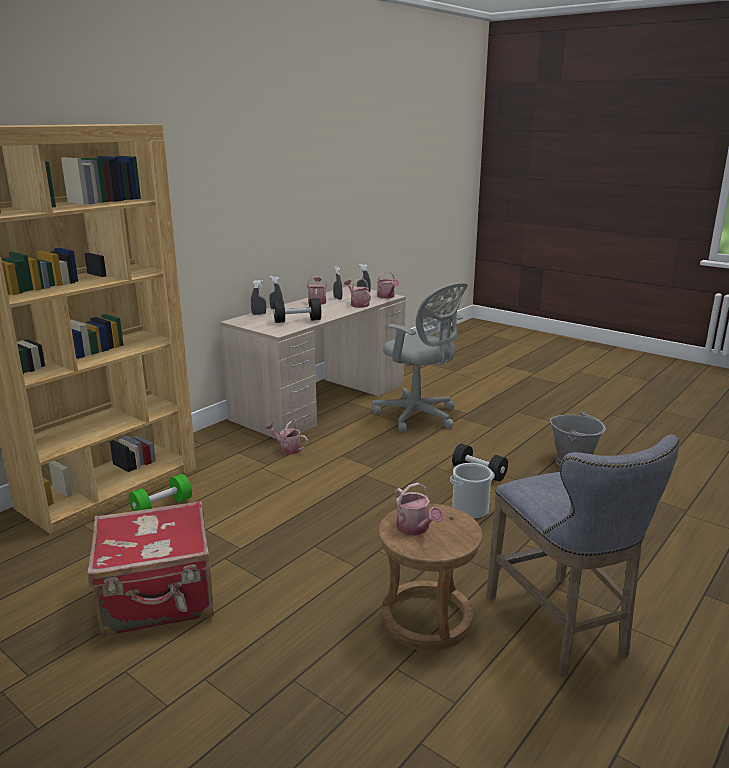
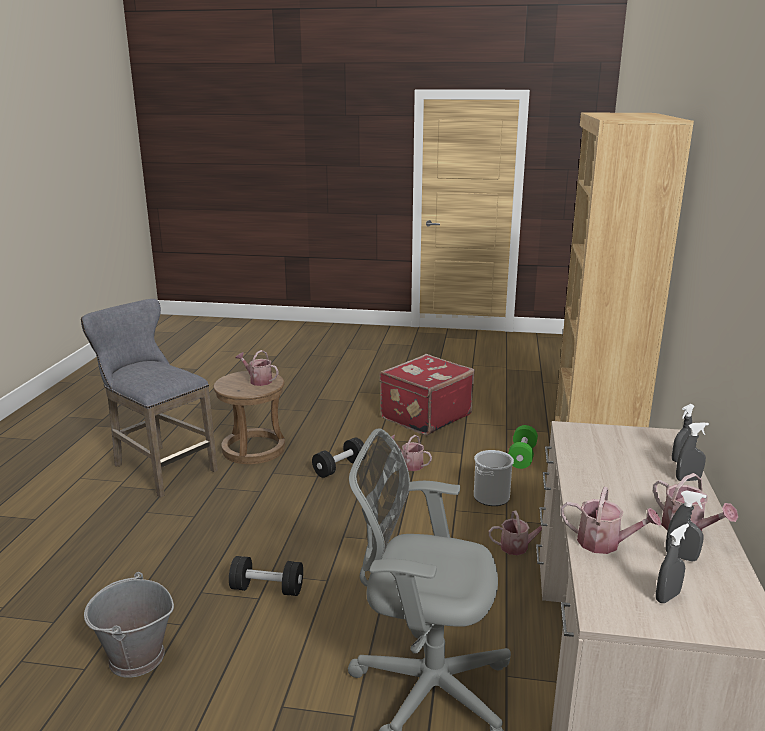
camera: 150 degrees right, 0 degrees up
black dumbbell [273,298,322,323] -> black dumbbell moved to [312,437,364,478]
watering can [377,271,399,299] -> watering can moved to [391,435,432,471]
bucket [450,463,495,519] -> bucket moved to [474,450,514,506]

